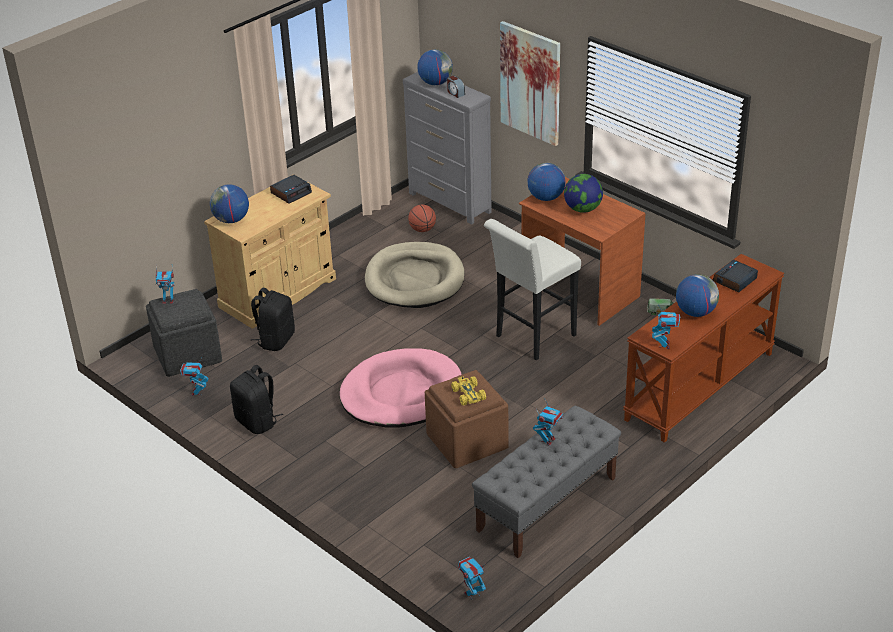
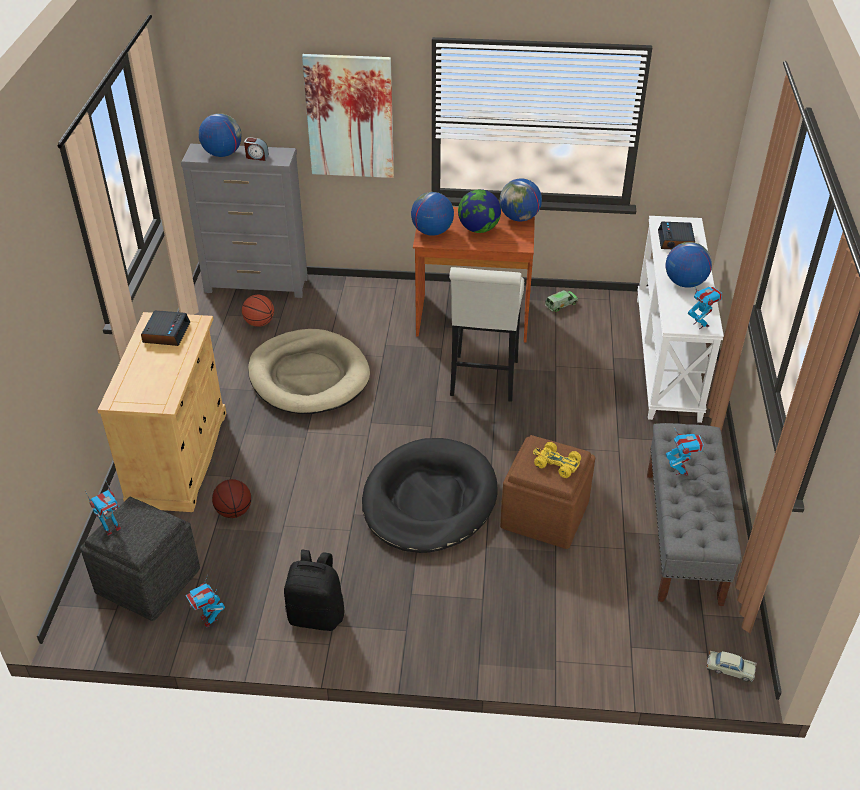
camera: 40 degrees left, 5 degrees up
globe [210,184,249,223] -> globe moved to [499,178,542,222]
black backpack [251,288,295,351] -> basketball [212,479,251,518]
pink dog bed [340,348,462,428] -> black dog bed [362,438,498,553]
toy robot [458,557,486,599] -> beige toy car [706,651,757,682]
brown console table [623,254,784,443] -> white console table [637,216,724,423]

